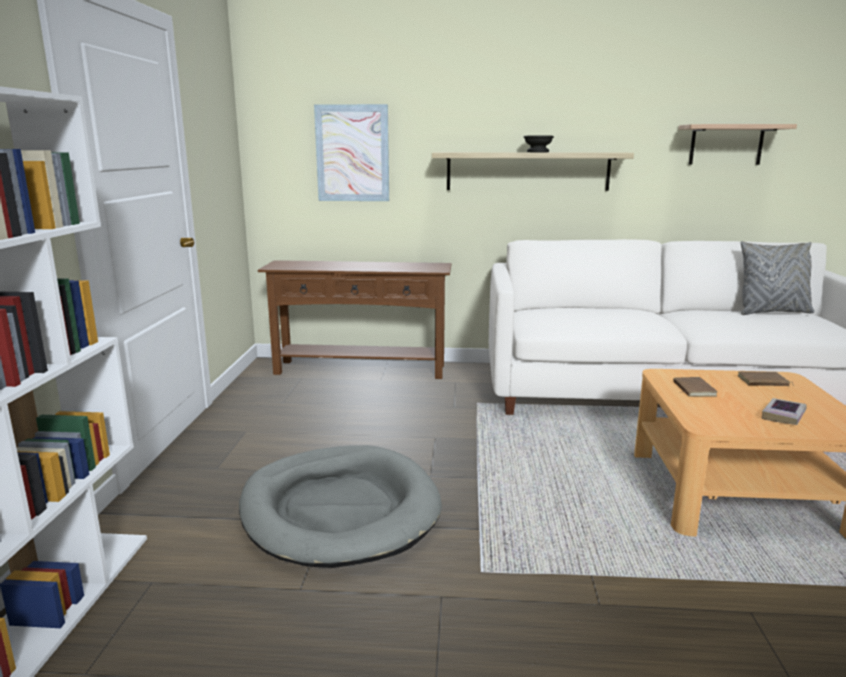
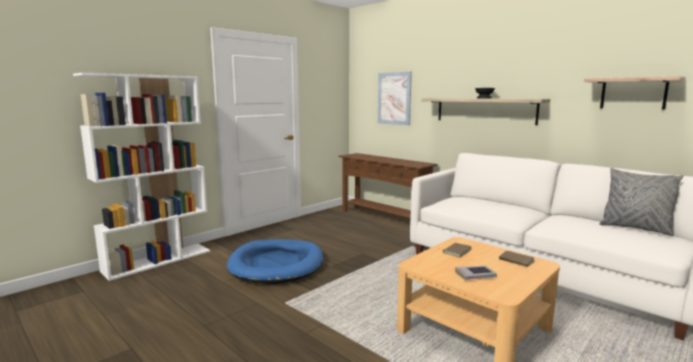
camera: 40 degrees right, 5 degrees down
grey dog bed [239,445,442,568] -> blue dog bed [227,239,323,284]

